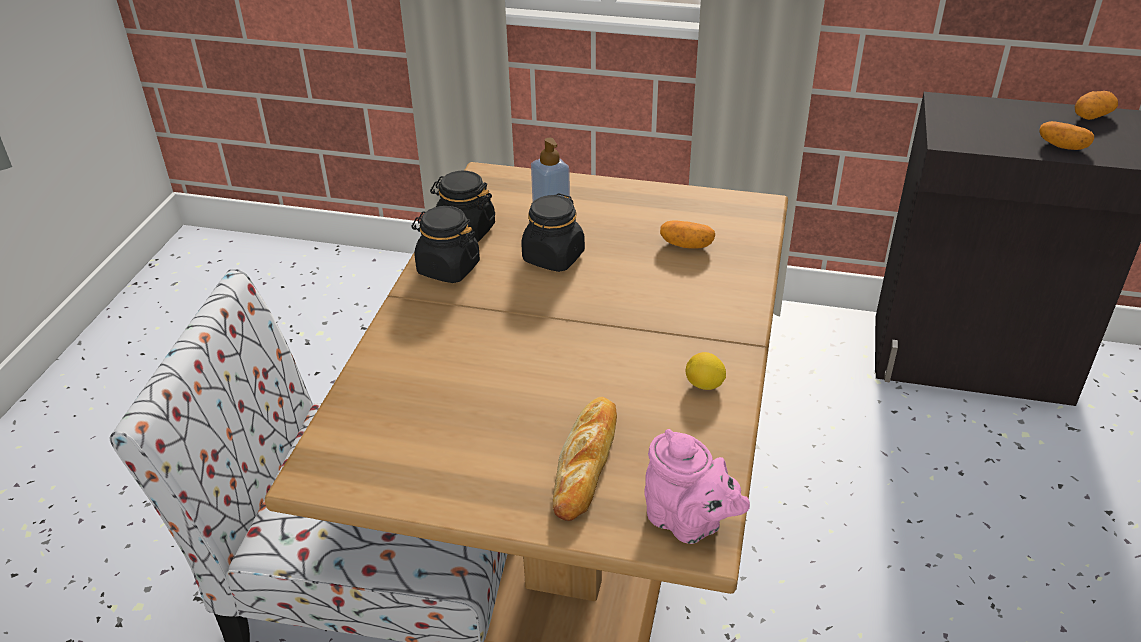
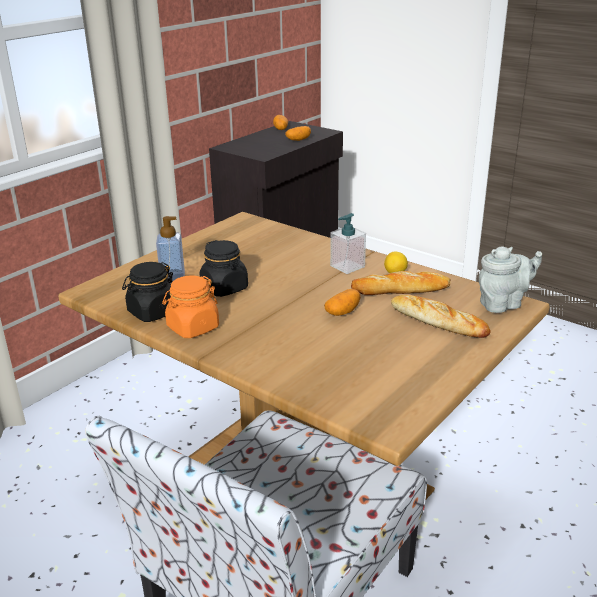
camera: 65 degrees left, 10 degrees down
black jar [411,206,480,283] -> orange jar [162,275,219,338]
pink teapot [644,429,750,544] -> grey teapot [479,247,542,313]
potato [660,220,715,248] -> potato moved to [324,289,361,316]
none -> soap dispenser [330,213,366,274]
none -> bread [351,271,451,295]

